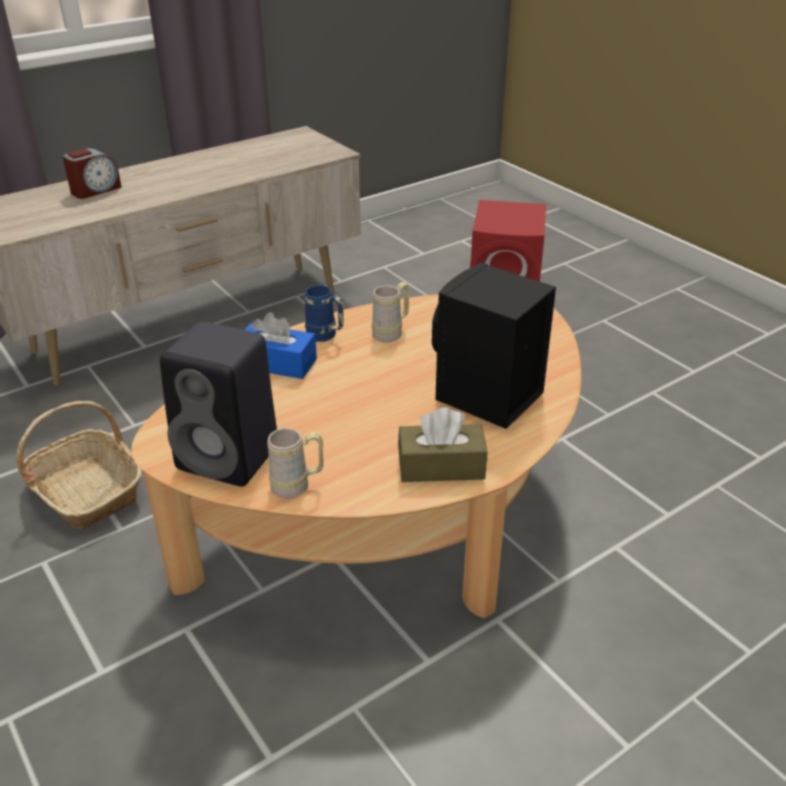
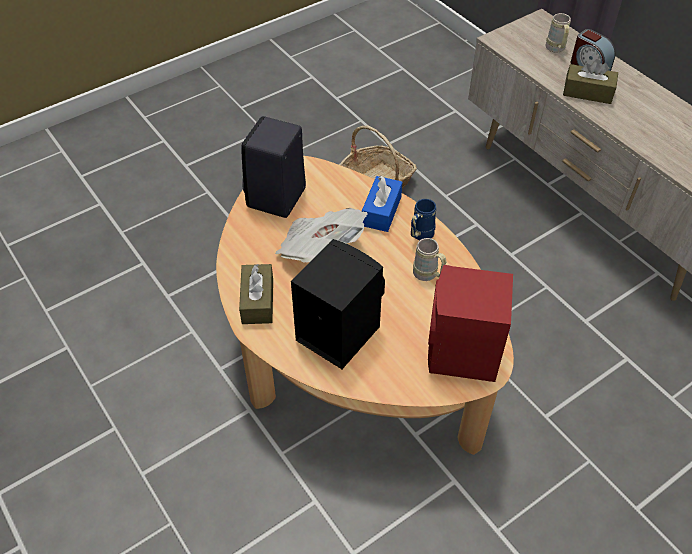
camera: 90 degrees right, 15 degrees up
beige mug [267,428,323,498] -> beige mug moved to [545,13,571,52]
none -> newspaper [275,208,367,263]
none -> brown tissue box [563,59,618,104]

